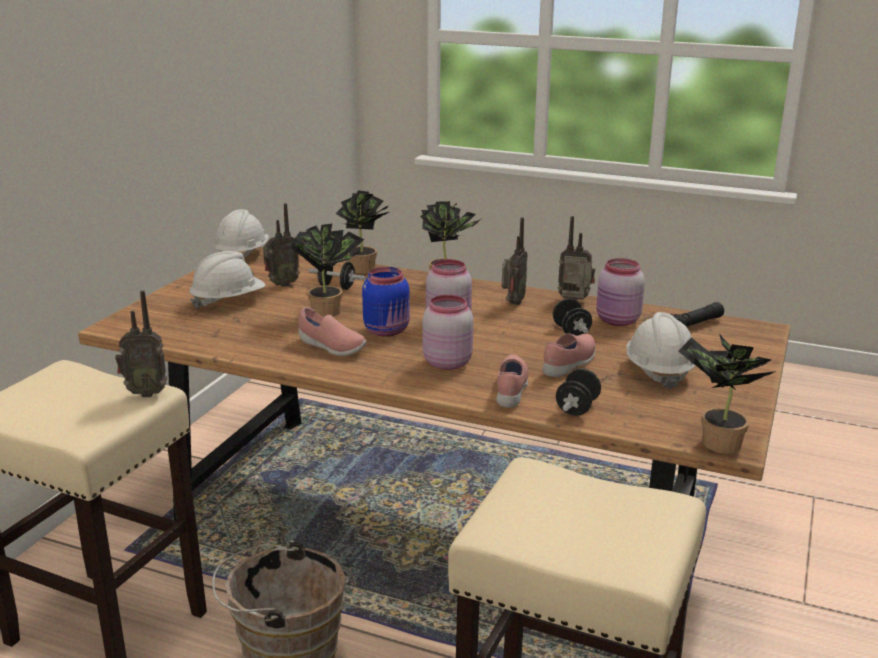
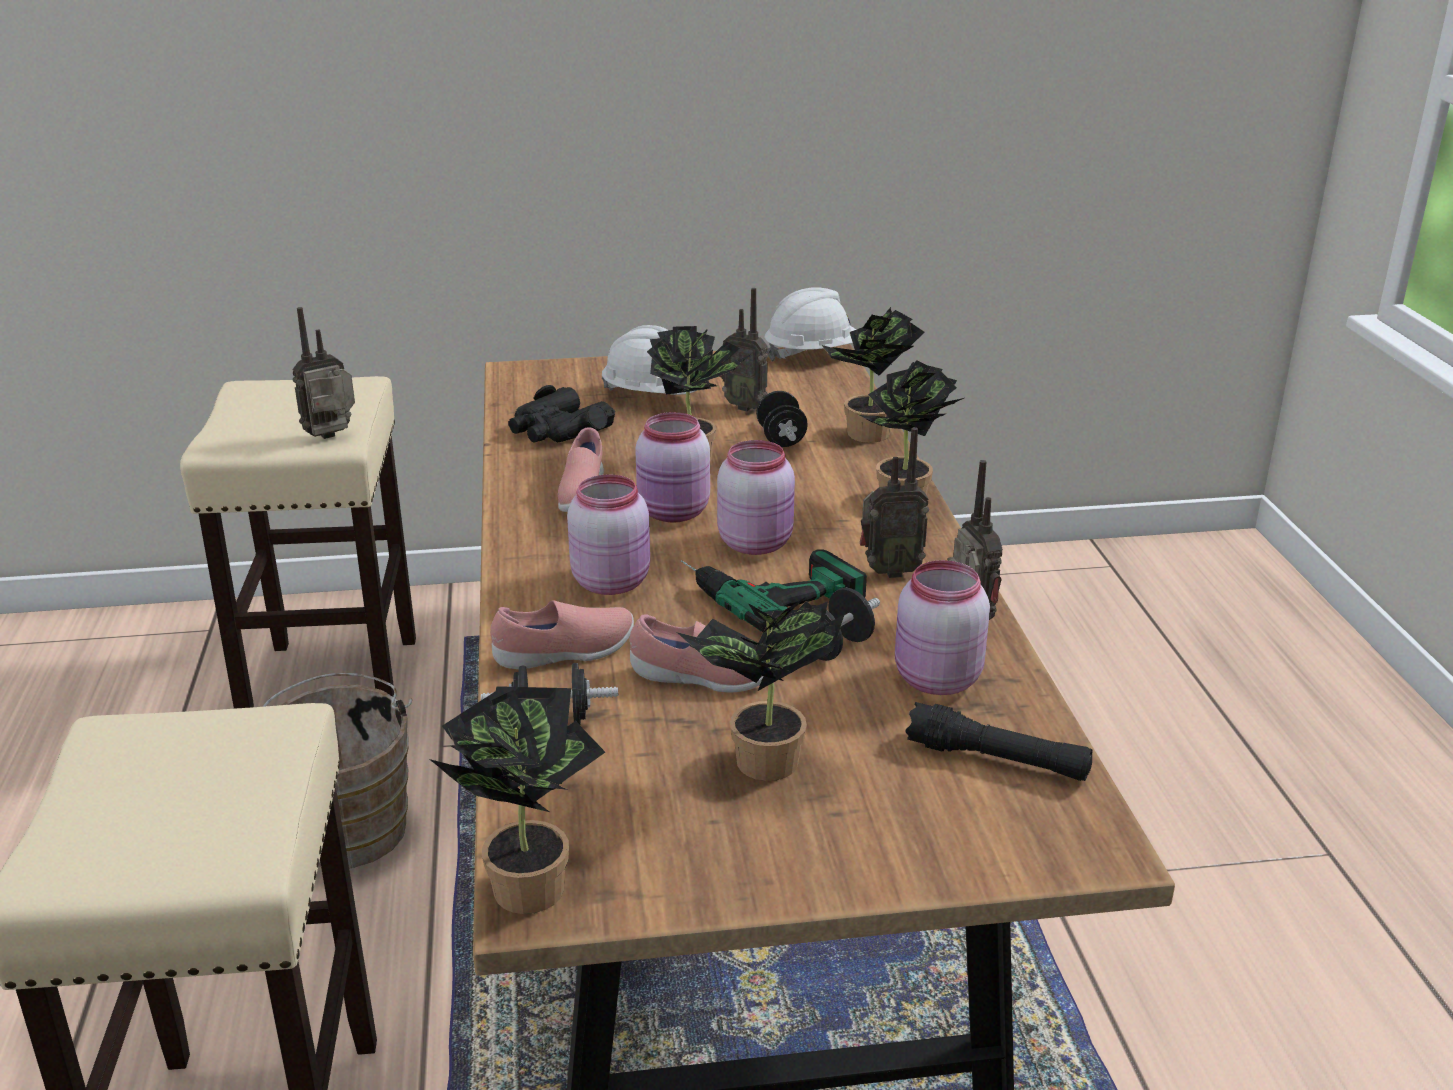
camera: 60 degrees right, 5 degrees up
radio [115,290,167,397] -> radio turned 90 degrees clockwise [292,307,355,439]
blue jar [362,267,410,337] -> pink jar [635,412,710,523]
white hard hat [626,312,695,390] -> potted plant [677,598,845,781]
none -> black binoculars [508,385,615,443]
none -> power drill [681,549,867,632]

